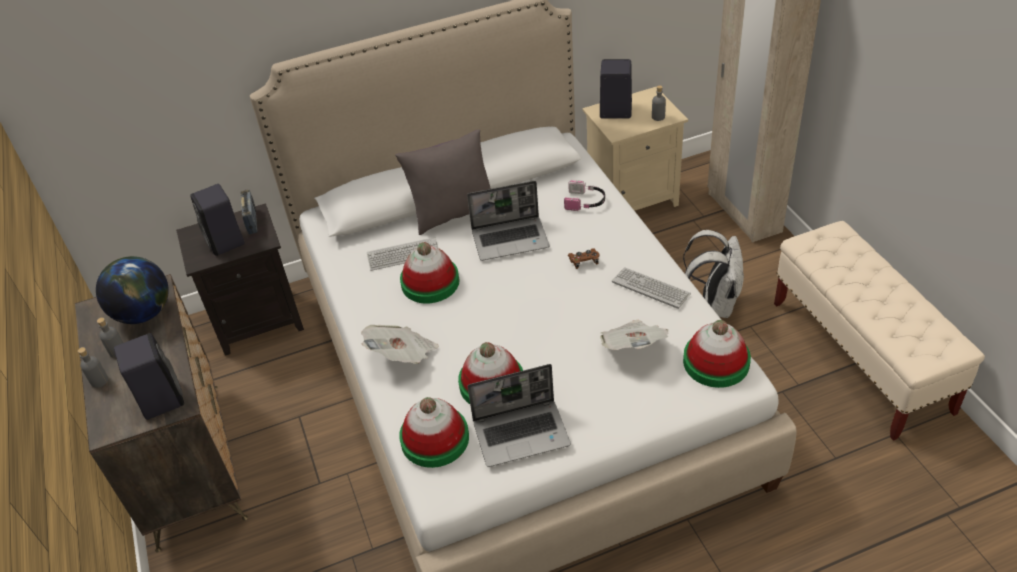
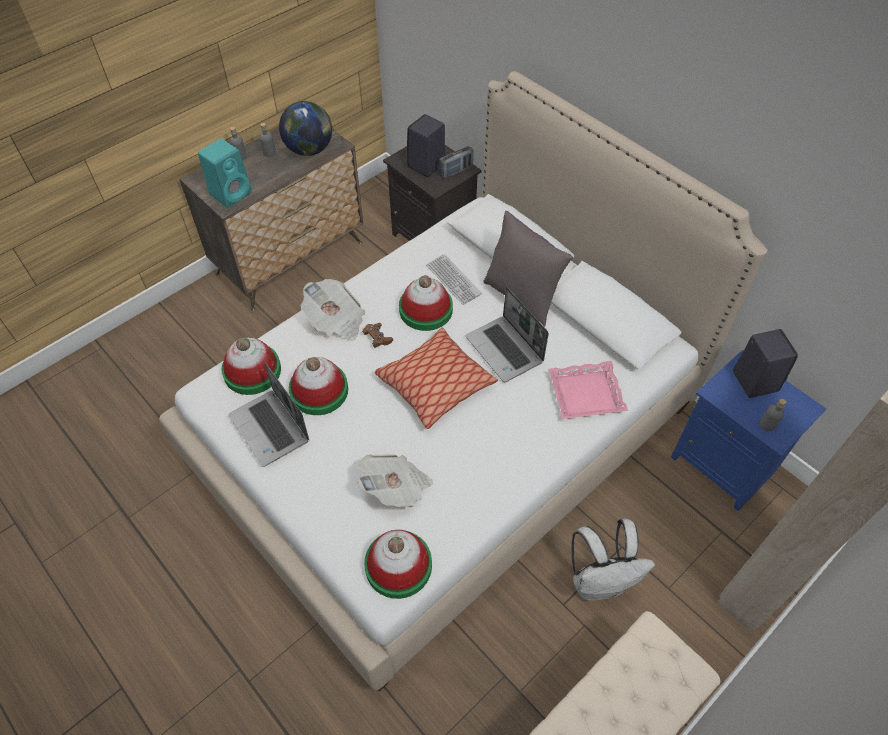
camera: 65 degrees right, 10 degrees up
black speaker [114,333,184,420] -> turquoise speaker [198,139,252,207]
headphones [564,180,605,211] -> pink tray [548,361,628,419]
brown game controller [568,248,599,269] -> brown game controller moved to [362,323,393,348]
beige nightstand [582,87,688,211] -> blue nightstand [671,350,826,511]
keyboard [612,267,691,309] -> none
none -> pillow [375,327,498,429]

